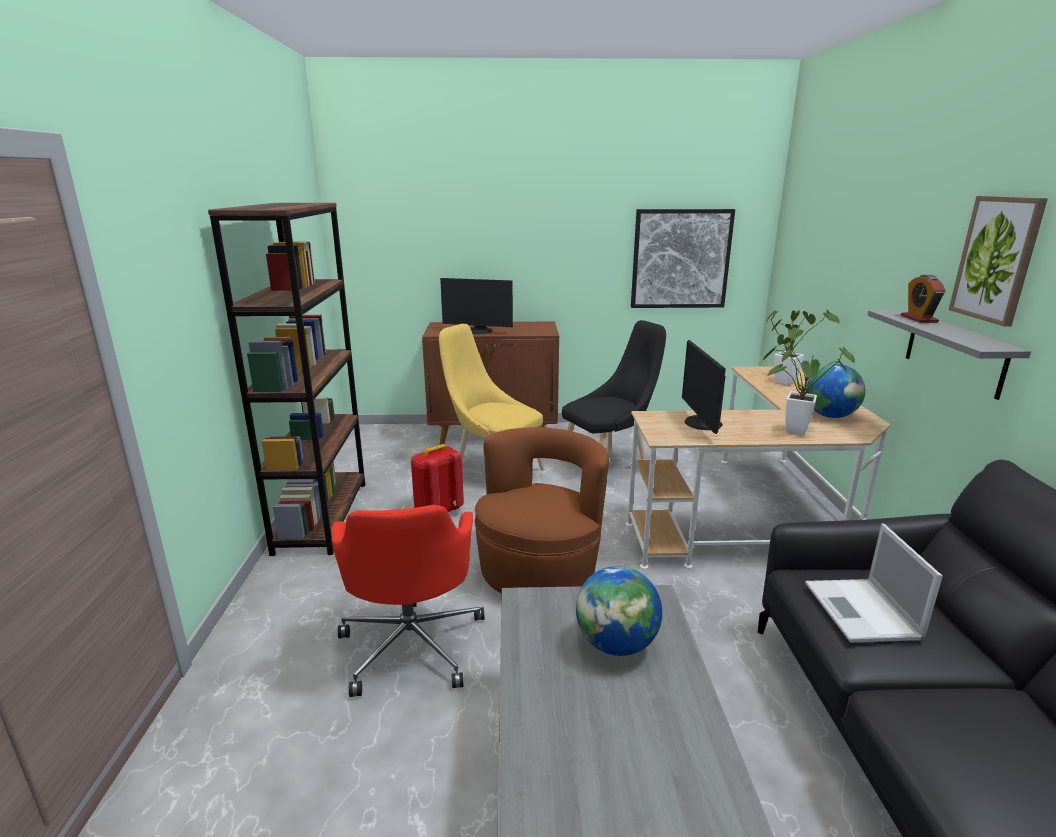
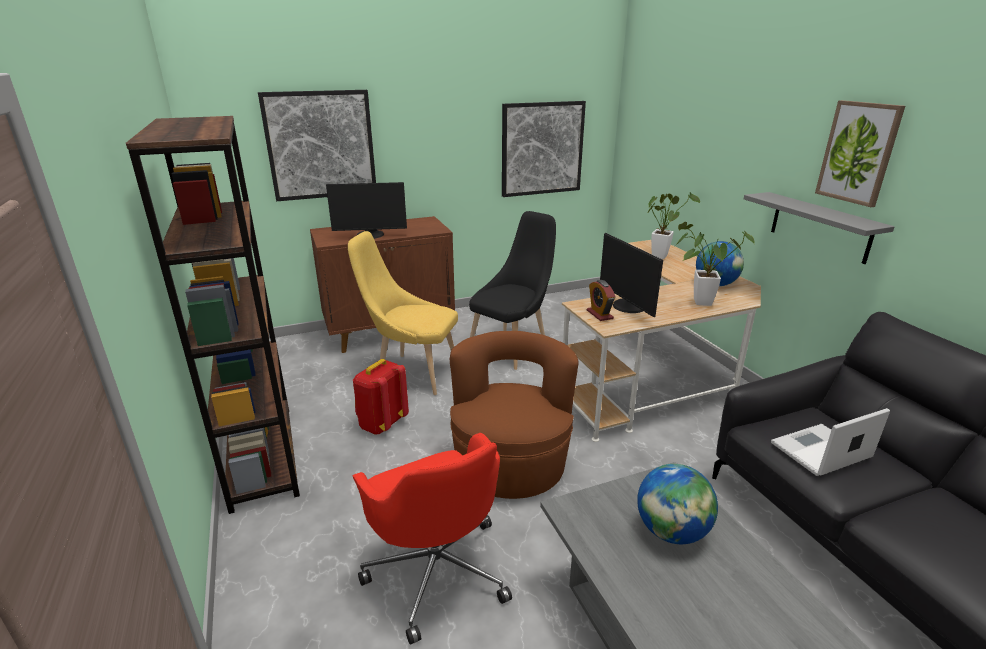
camera: 20 degrees left, 5 degrees up
laptop [805,523,943,642] -> laptop turned 90 degrees clockwise [771,408,890,476]
alarm clock [901,275,946,323] -> alarm clock moved to [587,280,615,321]
none -> picture [258,90,376,201]

